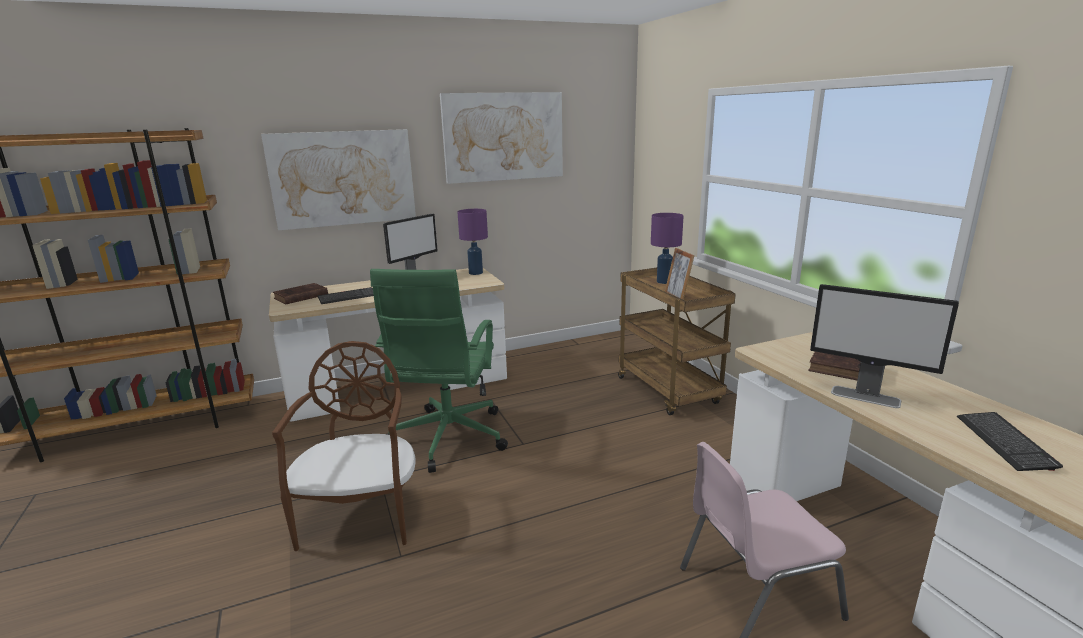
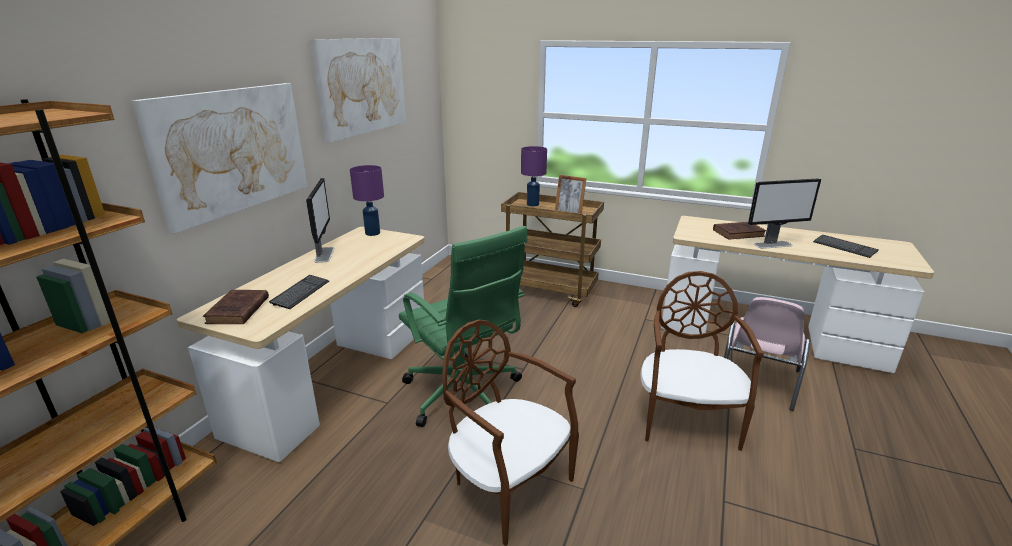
camera: 45 degrees left, 5 degrees up
none -> brown chair [641,271,764,451]

